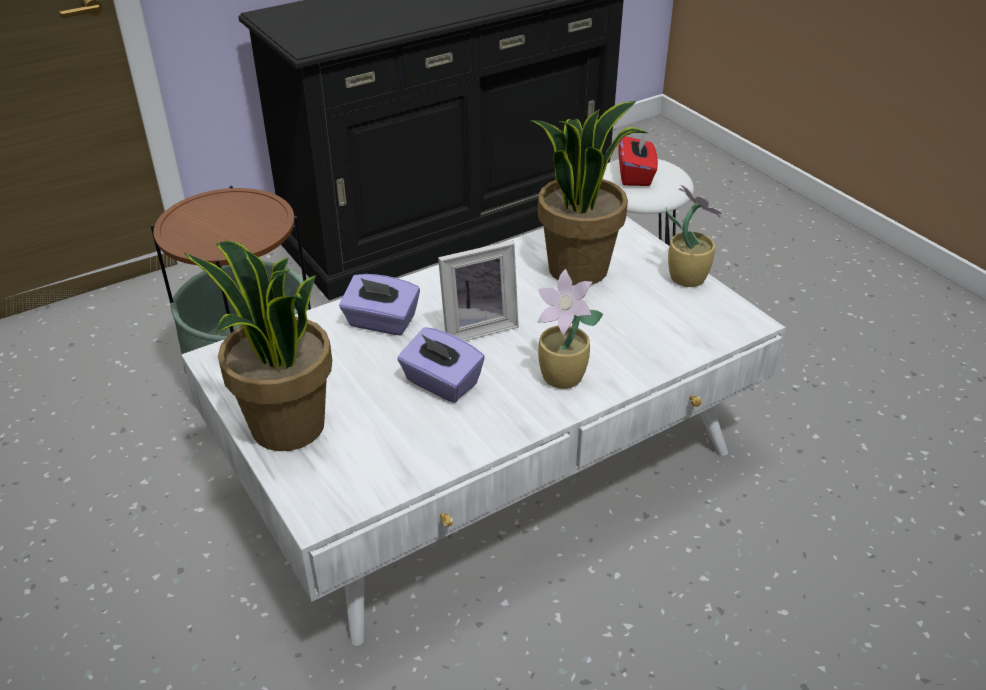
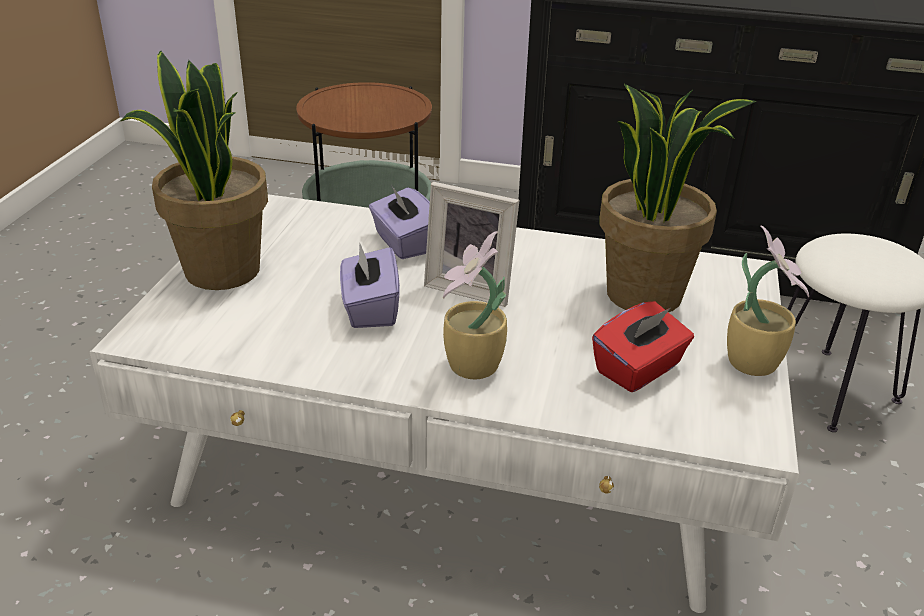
camera: 45 degrees right, 5 degrees down
red tissue box [619,131,658,186] -> red tissue box moved to [592,301,694,392]

